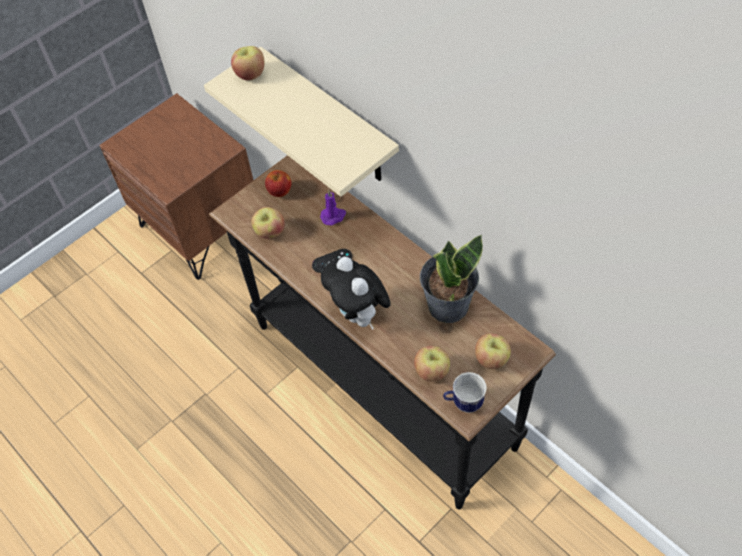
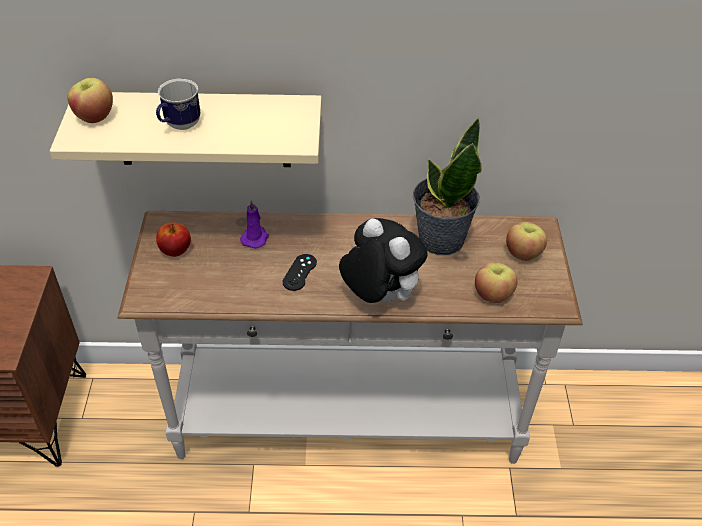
camera: 50 degrees left, 10 degrees down
black console table [209,155,556,510] -> white console table [117,211,583,464]
apple [251,207,284,239] -> none
plush toy [321,256,391,330] -> plush toy turned 150 degrees counterclockwise [339,218,428,303]
mug [443,372,487,413] -> mug moved to [156,79,201,130]

